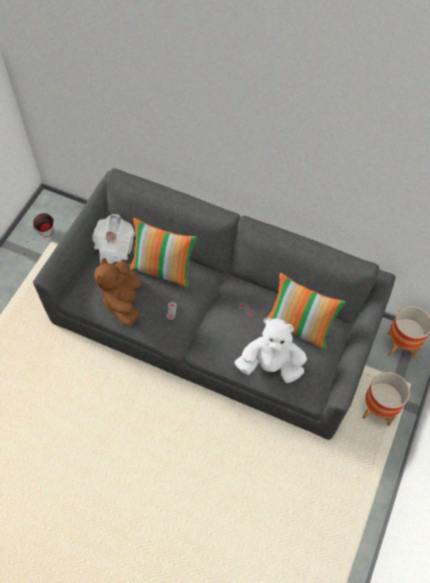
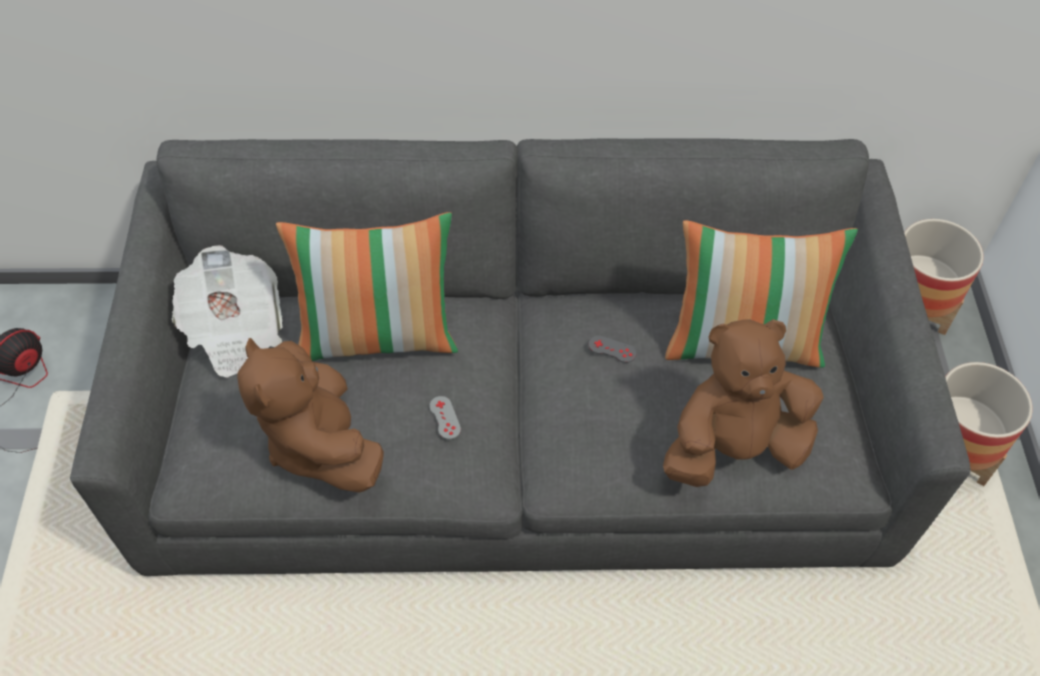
camera: 25 degrees left, 5 degrees down
white plush toy [234,318,307,383] -> brown plush toy [663,319,824,487]

